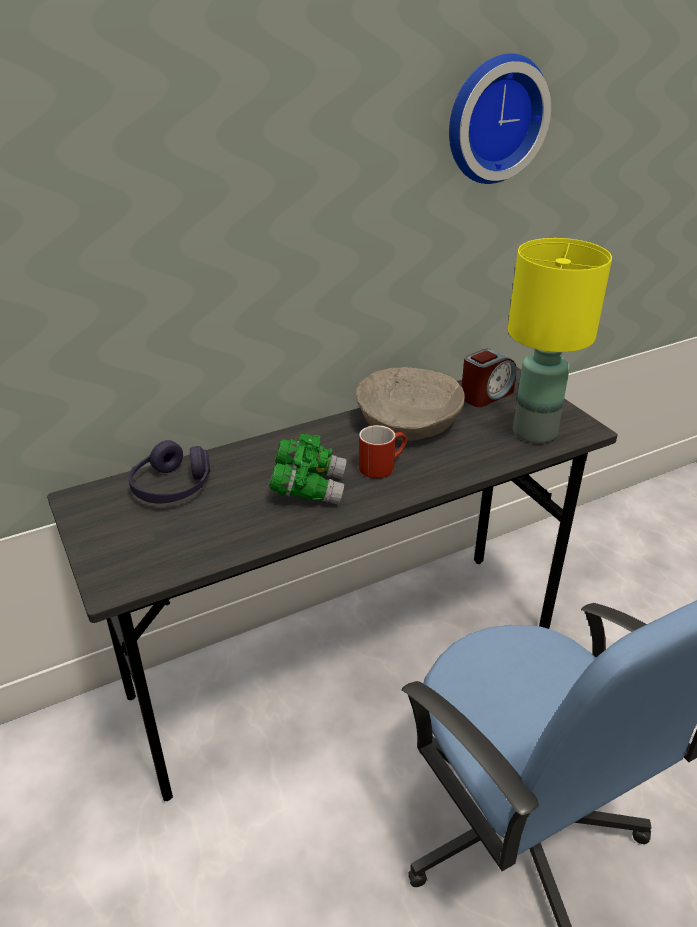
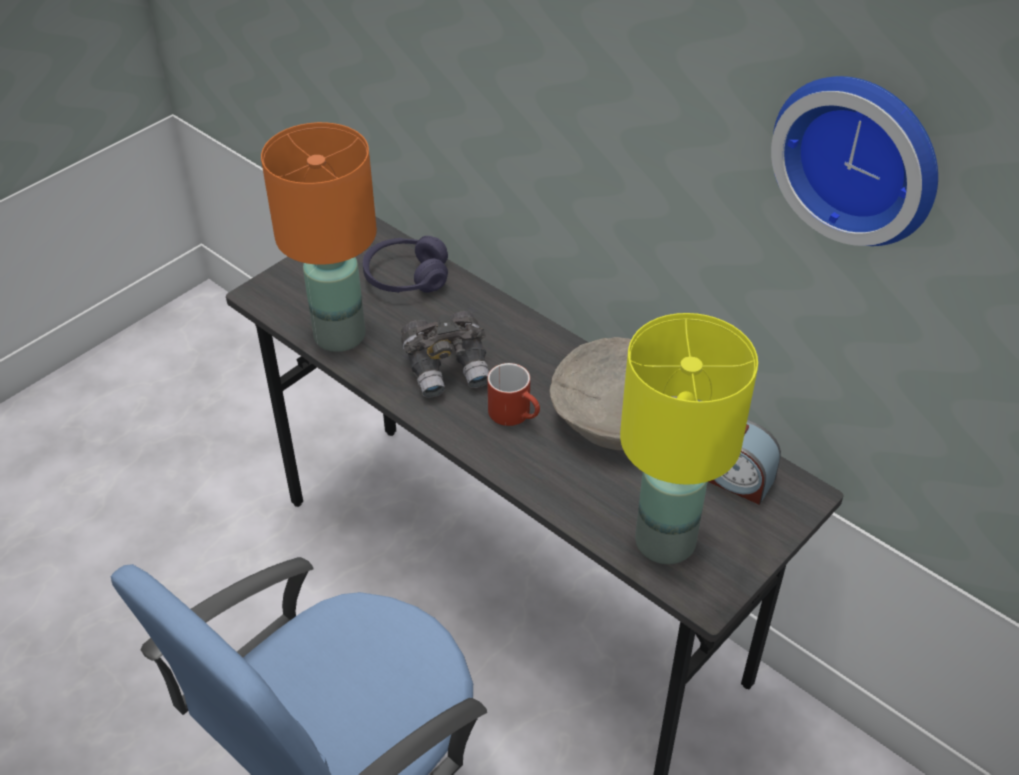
camera: 70 degrees right, 10 degrees up
green binoculars [269,434,347,505] -> grey binoculars [401,311,489,398]
none -> orange table lamp [261,122,377,352]

